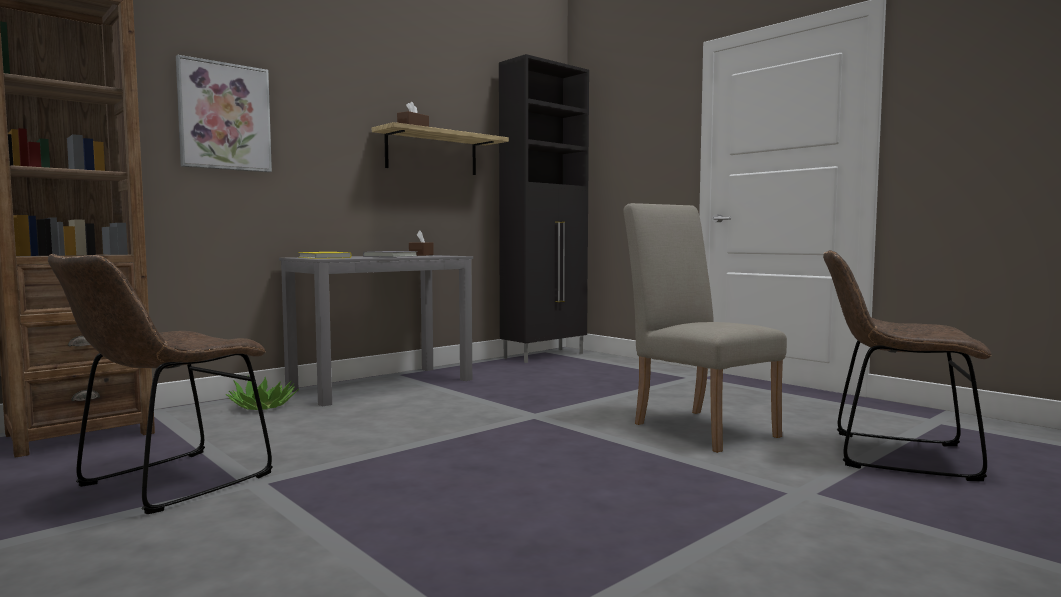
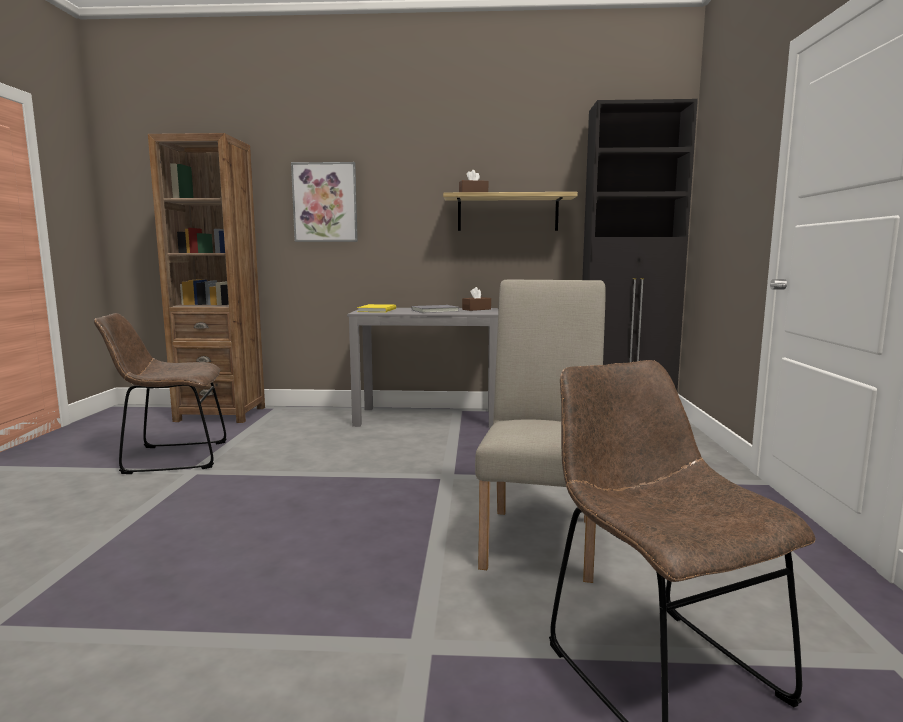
camera: 45 degrees right, 5 degrees up
potted plant [225,376,299,410] -> none

